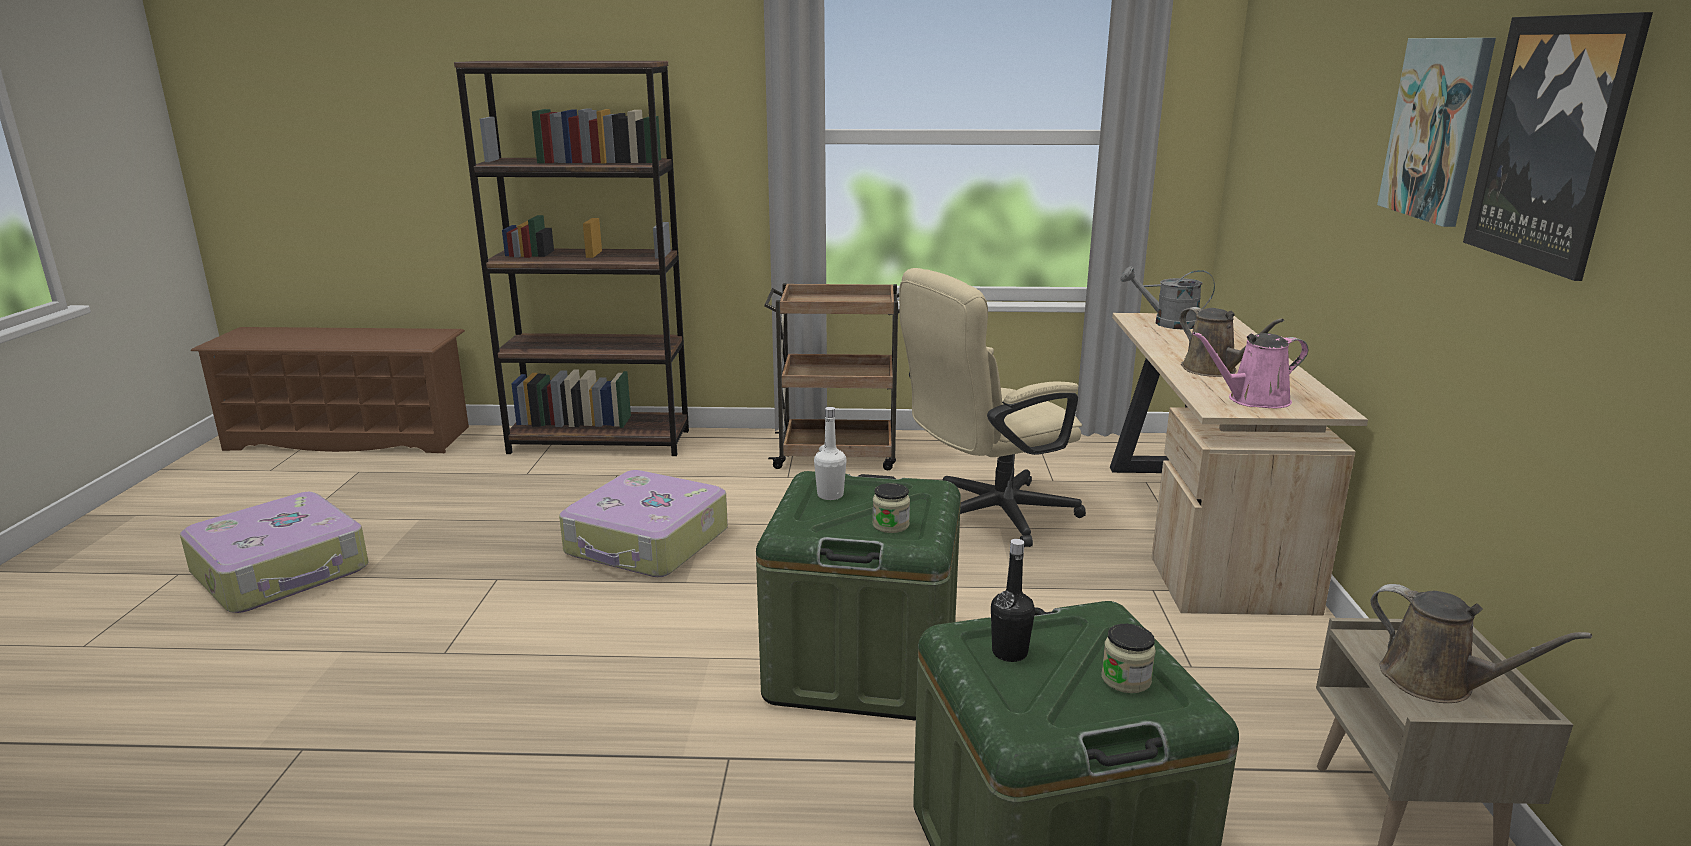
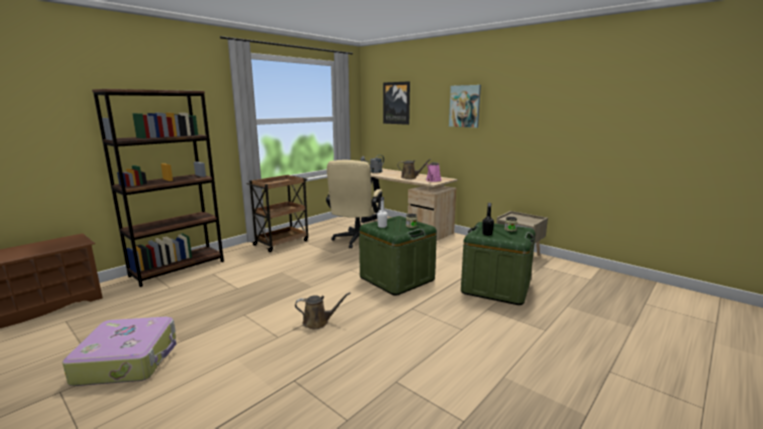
camera: 50 degrees left, 5 degrees down
suitcase [559,470,728,577] -> none
brown watering can [1370,584,1592,703] -> brown watering can moved to [295,292,351,329]
picture [1463,12,1653,281] -> picture moved to [383,81,410,125]

